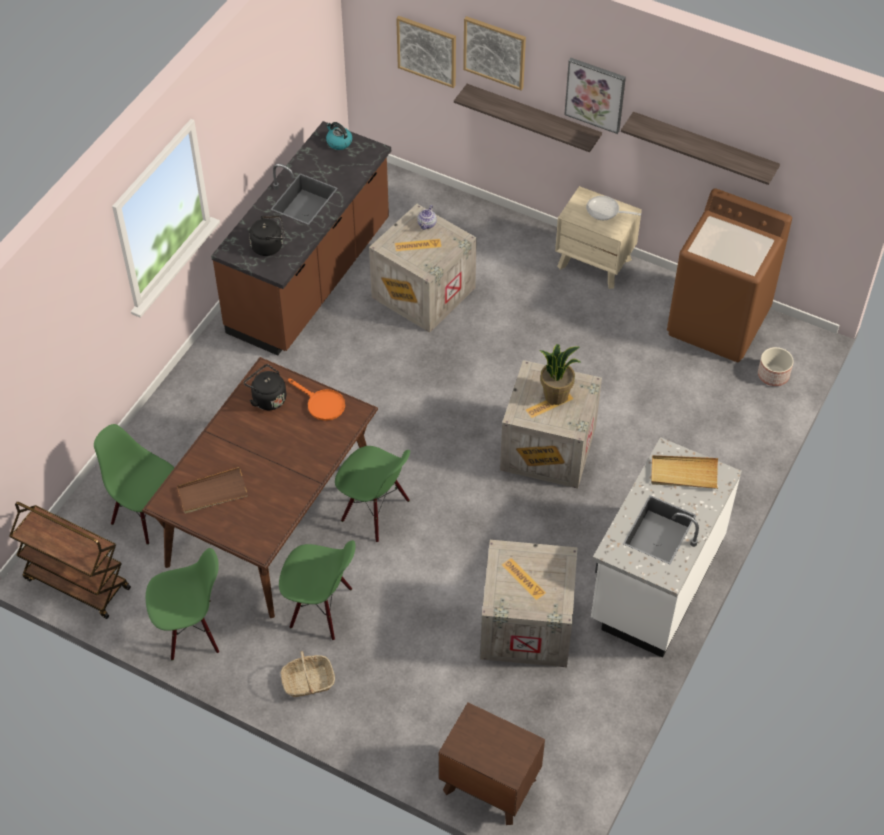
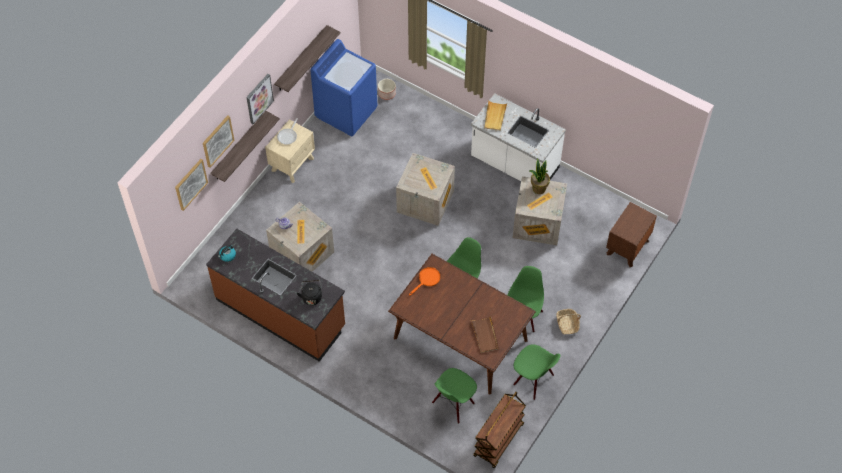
camera: 85 degrees left, 5 degrees up
green chair [146,548,219,661] -> green chair turned 135 degrees clockwise [513,344,561,400]
black kettle [244,364,287,410] -> none
potted plant [539,344,581,405] -> potted plant moved to [530,159,550,194]
brown washing machine [667,189,792,362] -> blue washing machine [310,39,377,136]

